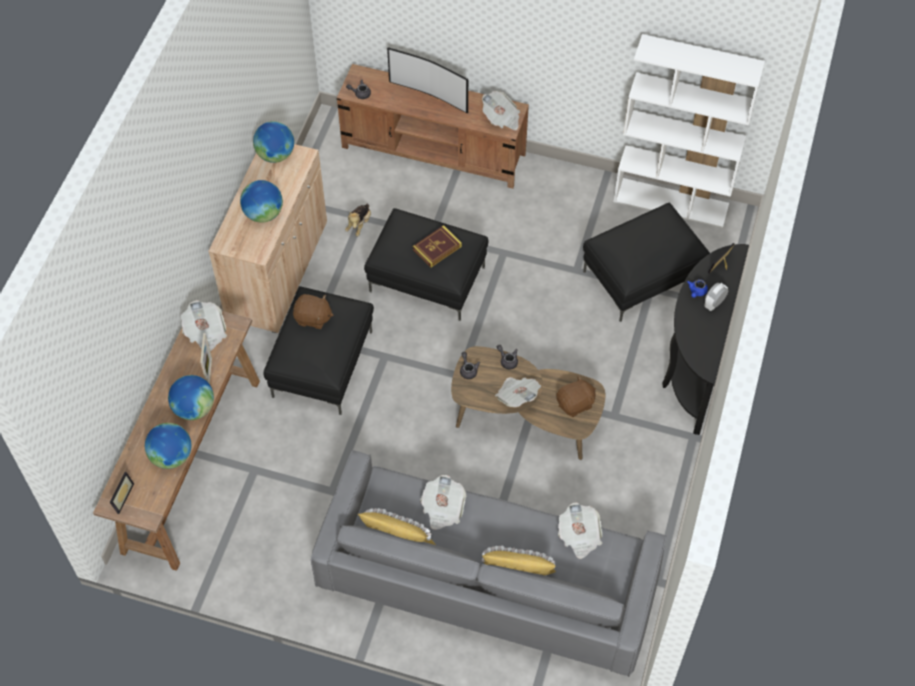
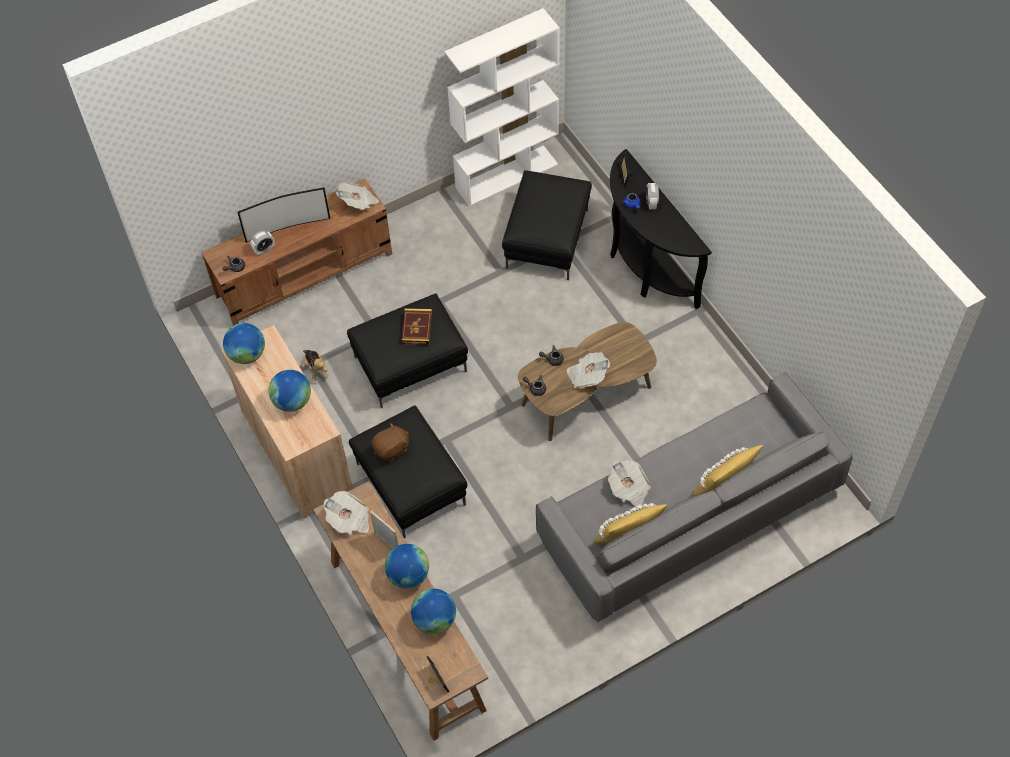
camera: 45 degrees left, 0 degrees up
brown plush toy [557,376,596,417] -> none
newspaper [558,502,602,559] -> none
none -> alarm clock [250,231,274,255]

